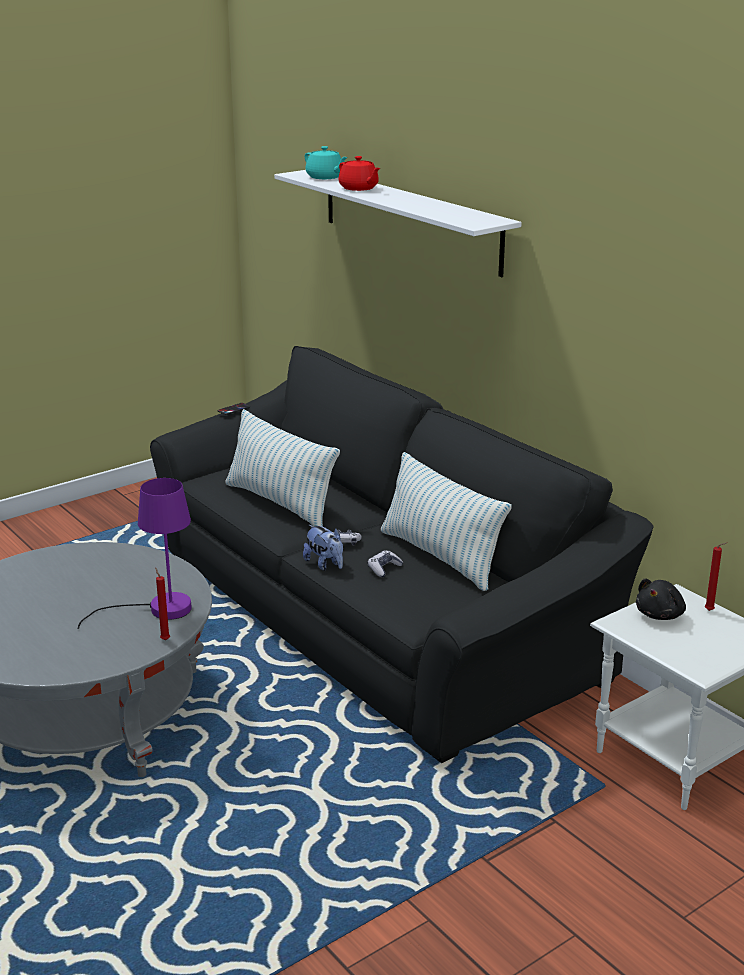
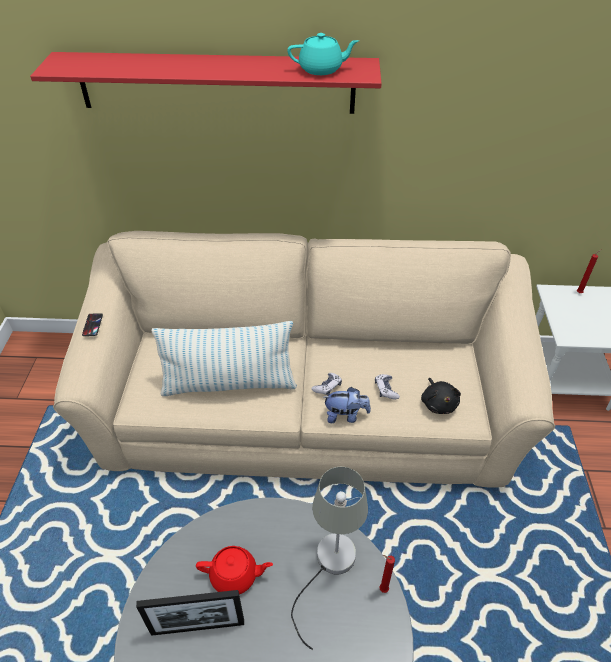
camera: 50 degrees left, 20 degrees up
purple table lamp [78,478,192,629] -> grey table lamp [291,467,368,650]
black sofa [150,346,654,763] -> beige sofa [53,231,555,488]
white shelf [274,170,522,277] -> red shelf [30,52,382,114]
turquoise teapot [305,146,348,179] -> turquoise teapot moved to [287,33,359,75]
red teapot [339,156,380,191] -> red teapot moved to [196,546,273,594]
pillow [381,452,512,591] -> none
black plush toy [636,579,686,620] -> black plush toy moved to [421,378,461,414]
none -> picture frame [136,590,244,636]

